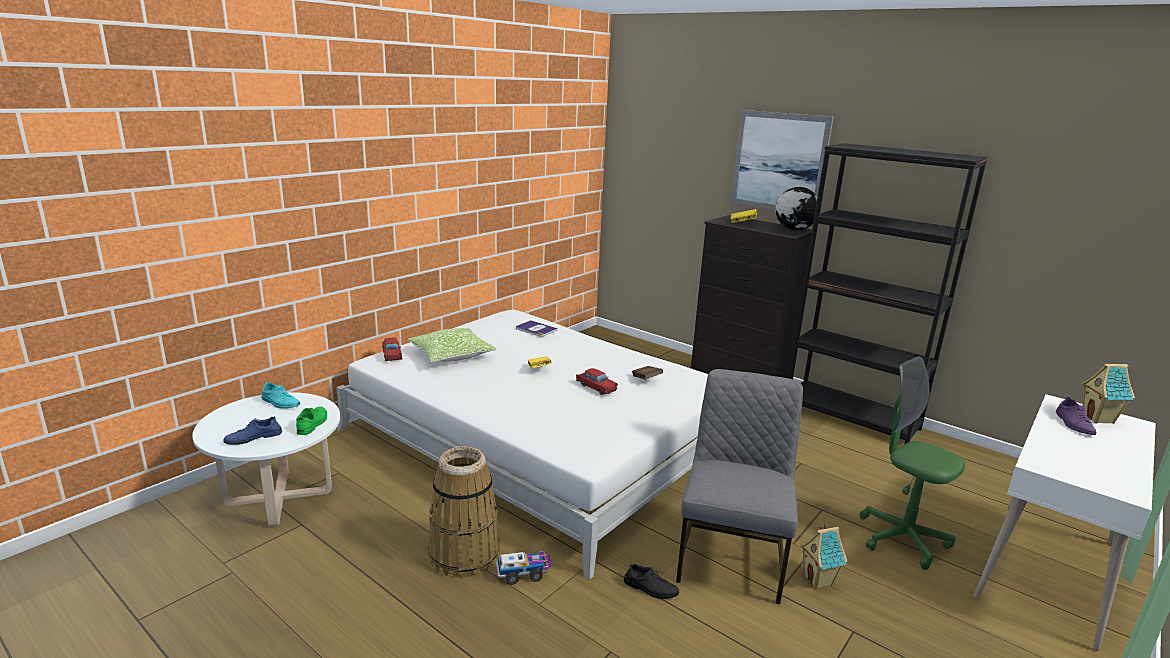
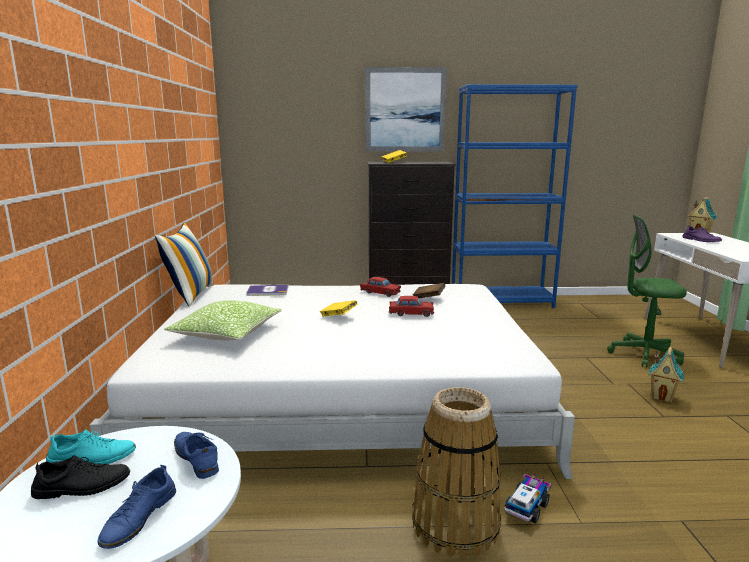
camera: 40 degrees left, 5 degrees down
green shoe [296,406,327,435] -> blue shoe [174,432,219,479]
red toy car [382,338,402,361] -> red toy car moved to [360,277,401,297]
black shoe [624,563,679,599] -> black shoe moved to [31,455,130,499]
grey chair [676,369,803,604] -> none
globe [775,187,818,230] -> none
black bookcase [789,143,989,444] -> blue bookcase [452,84,578,308]
none -> pillow [155,223,214,306]

